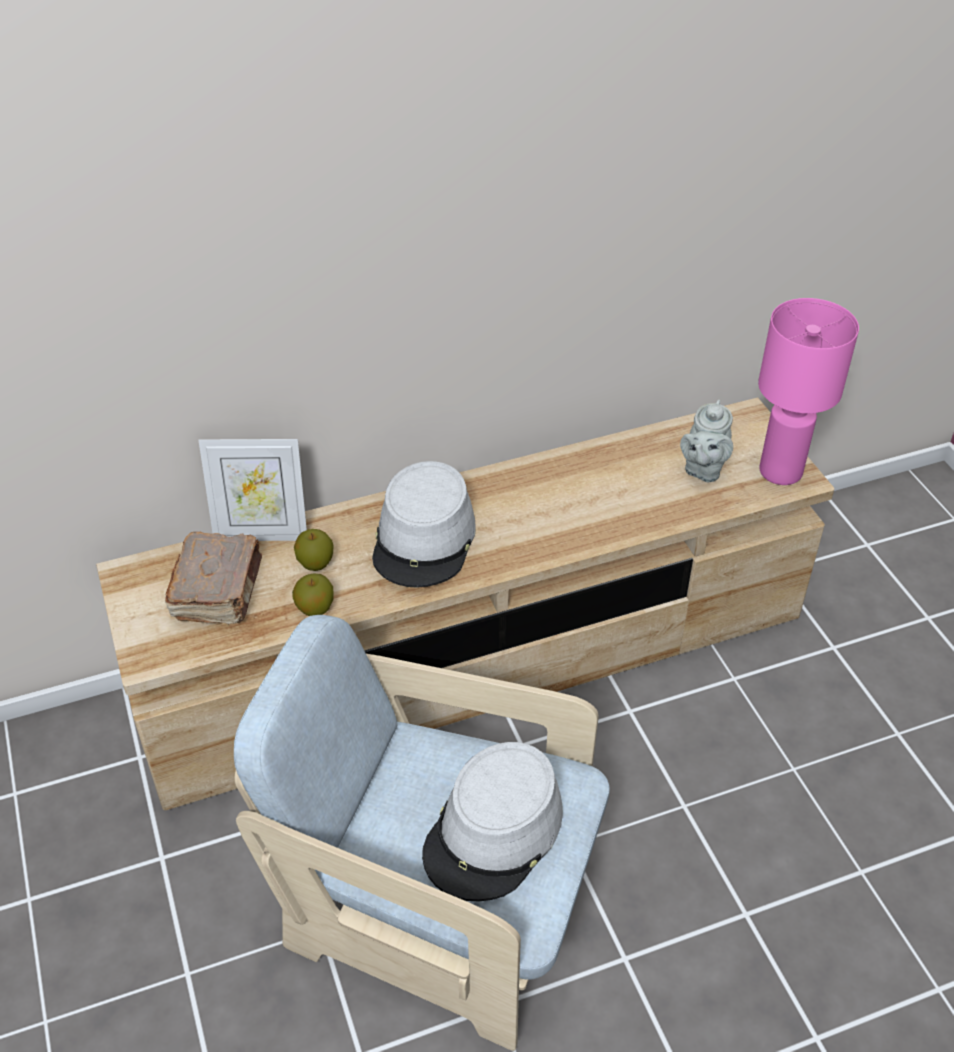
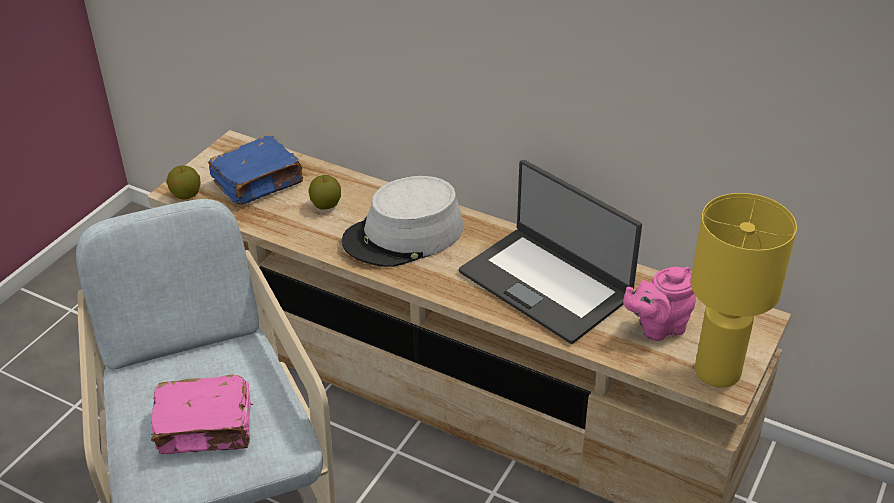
camera: 50 degrees right, 5 degrees down
brown book [165,532,262,625] -> blue book [208,136,303,205]
picture frame [198,439,307,541] -> none
apple [292,573,334,616] -> apple moved to [166,166,201,200]
grey hat [422,742,563,901] -> pink book [151,375,253,454]
grey teapot [680,400,733,482] -> pink teapot [623,267,696,341]
pink table lamp [758,298,859,485] -> yellow table lamp [690,193,797,388]
none -> laptop [459,160,642,344]

